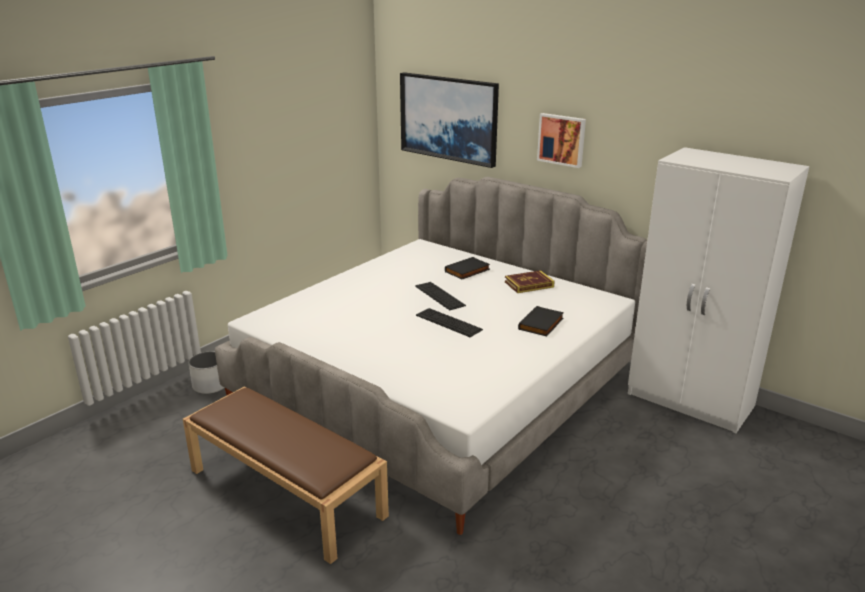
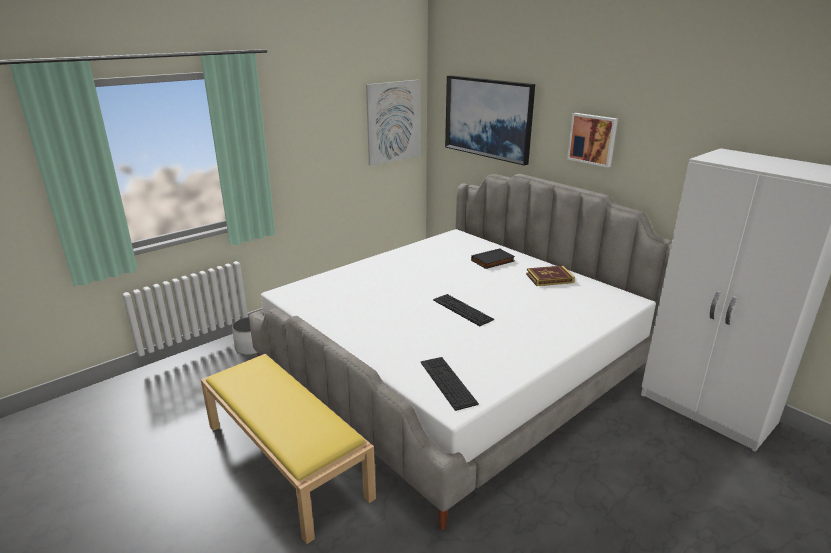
camera: 10 degrees right, 0 degrees up
brown bench [183,386,389,564] -> yellow bench [201,354,376,544]
keyboard [415,282,466,310] -> keyboard moved to [421,357,479,411]
black book [518,306,564,336] -> none
none -> picture [366,80,420,166]

